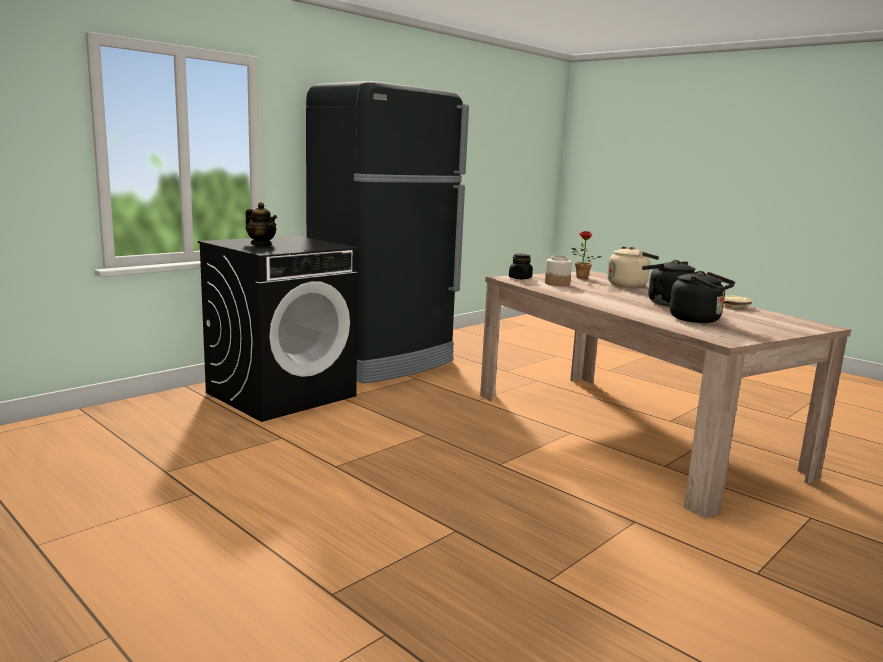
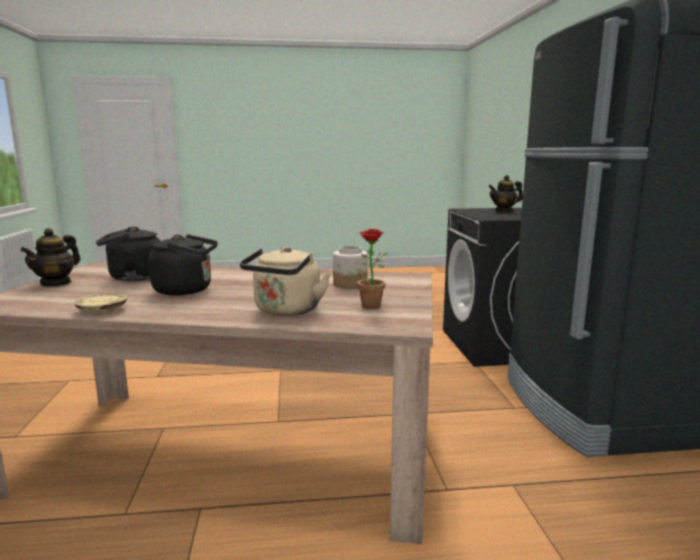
camera: 130 degrees right, 0 degrees up
black jar [509,253,533,279] -> none
none -> teapot [20,228,80,287]

